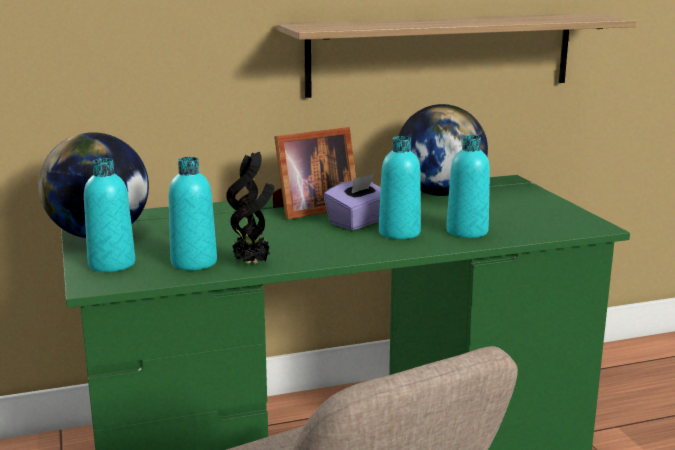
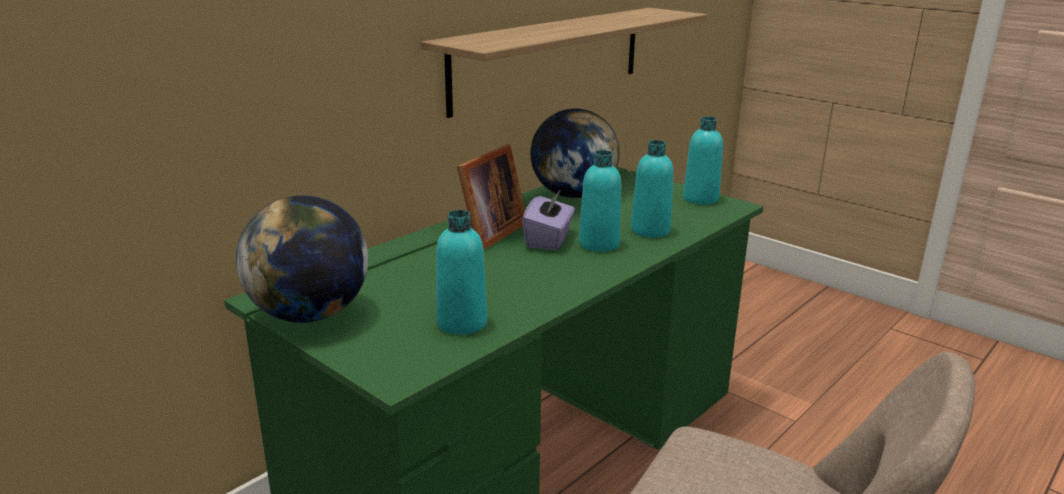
camera: 30 degrees left, 5 degrees up
turquoise bottle [84,158,135,272] -> turquoise bottle moved to [683,117,723,205]
potted plant [226,152,275,264] -> none

